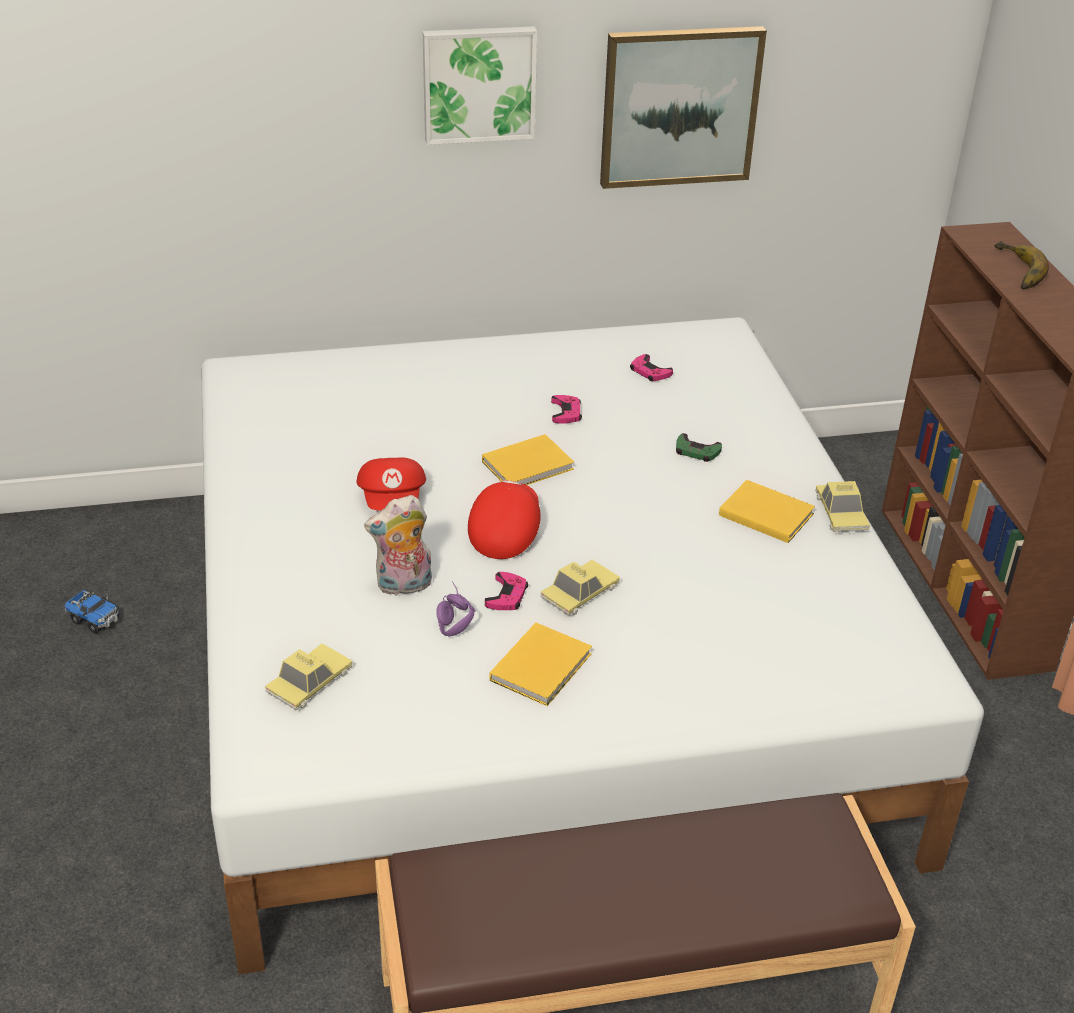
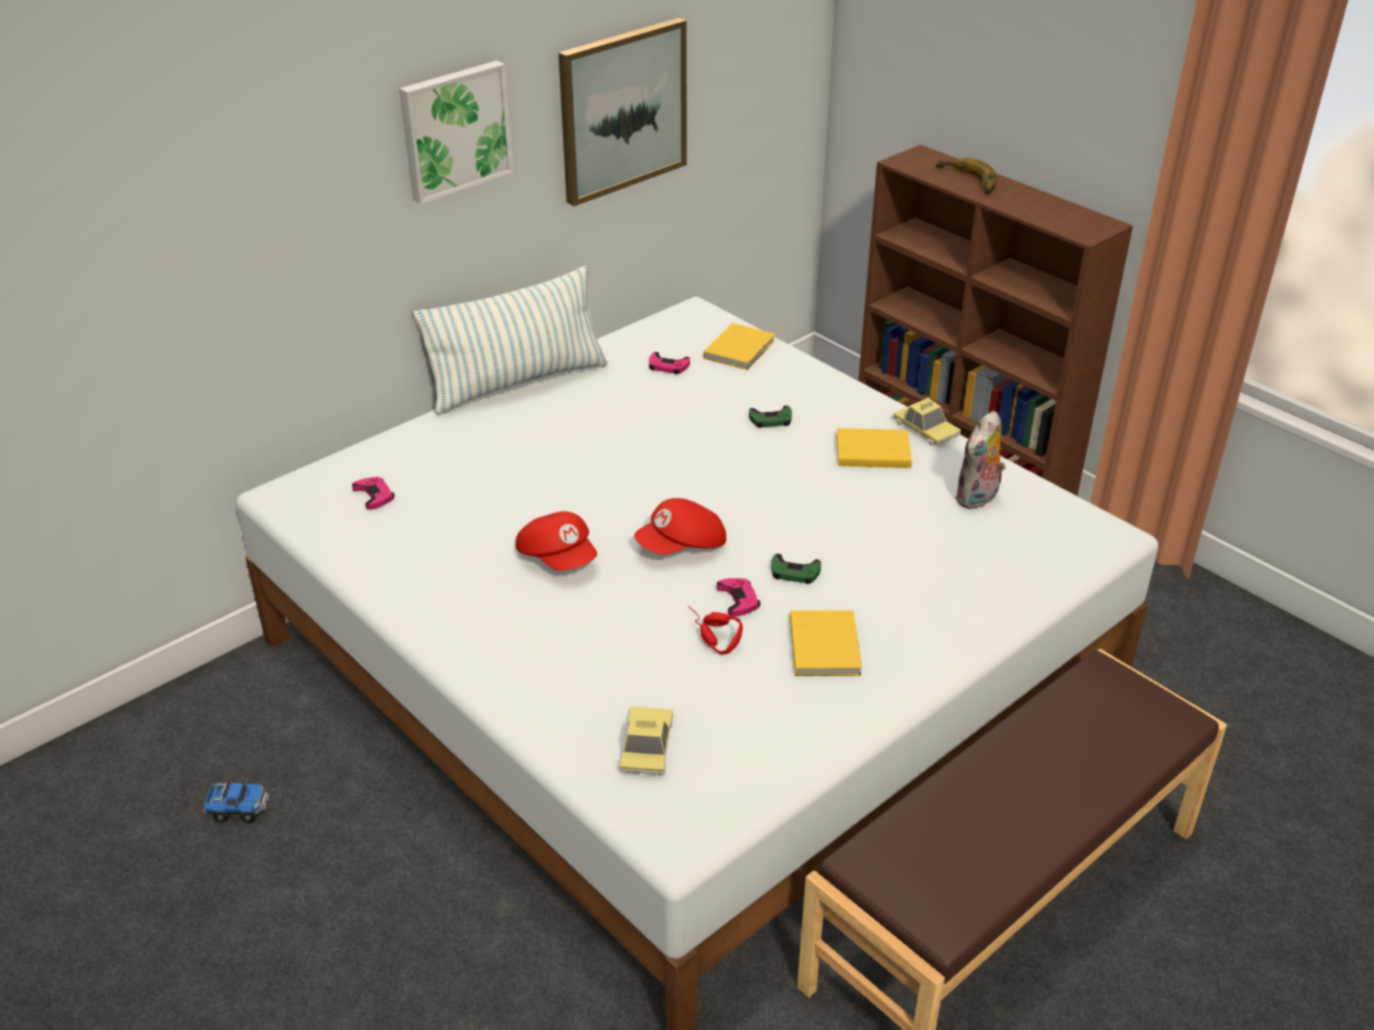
camera: 30 degrees left, 0 degrees up
plush toy [364,495,432,596] -> plush toy moved to [955,411,1006,509]
purple headphones [436,581,475,637] -> red headphones [688,605,743,655]
red cap [468,480,541,559] -> red cap turned 105 degrees counterclockwise [634,498,726,555]
yellow book [482,434,574,485] -> yellow book moved to [703,323,775,370]
toy car [540,560,620,616] -> green game controller [771,554,821,584]
pink game controller [551,395,582,424] -> pink game controller moved to [352,477,395,510]
none -> pillow [413,266,608,415]

